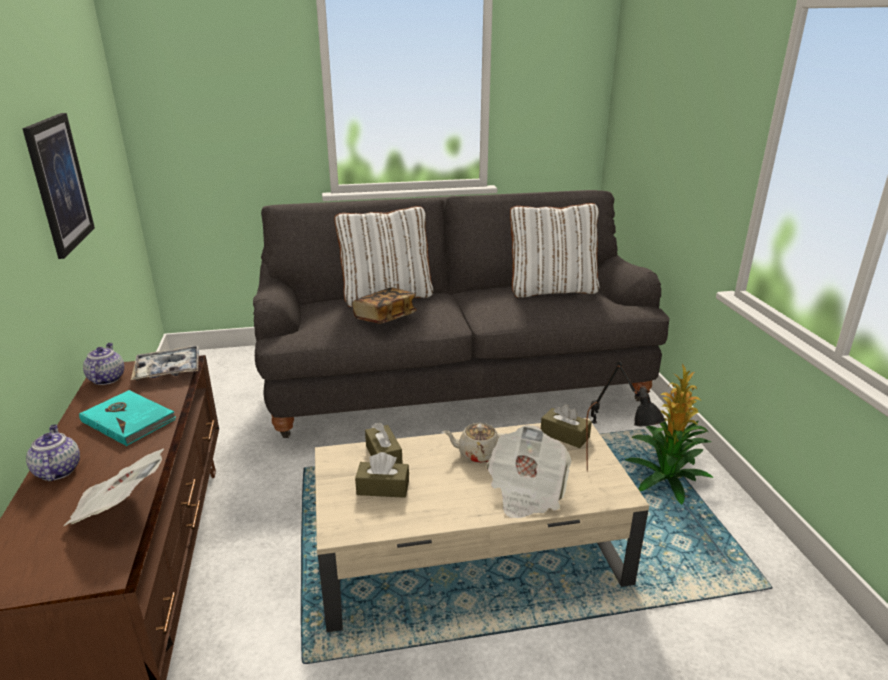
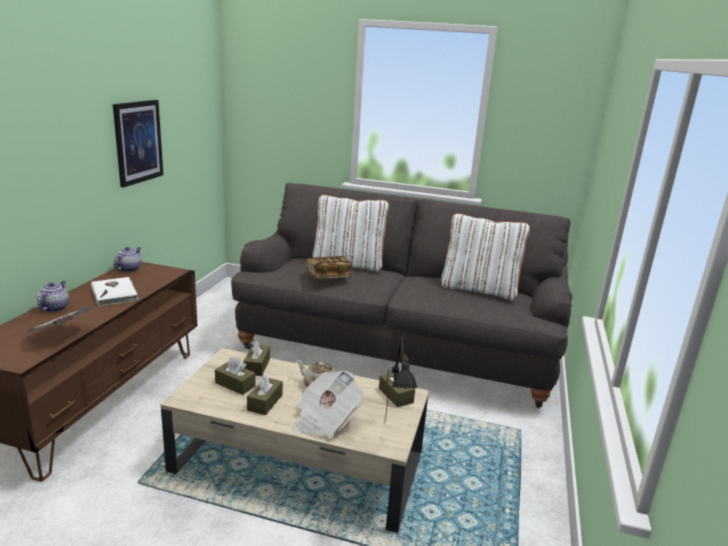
camera: 25 degrees right, 5 degrees down
turquoise book [79,390,176,446] -> white book [91,277,138,306]
tray [131,346,199,380] -> none
potted plant [625,363,713,505] -> none
none -> brown tissue box [247,374,283,415]

